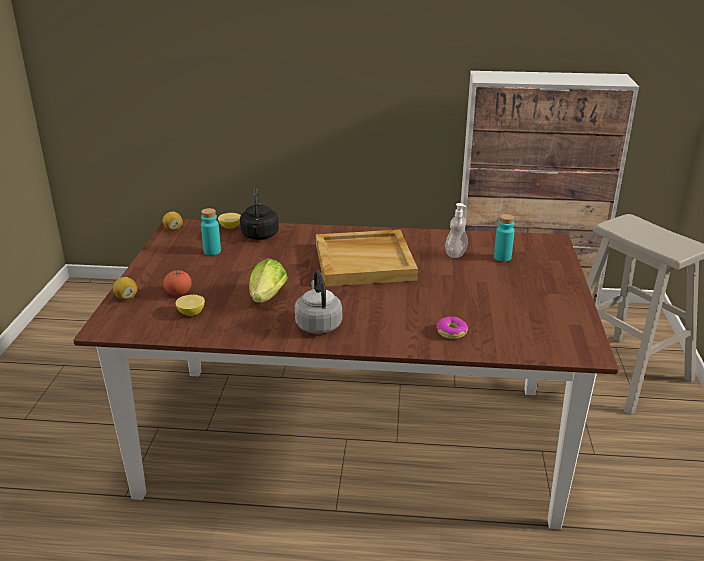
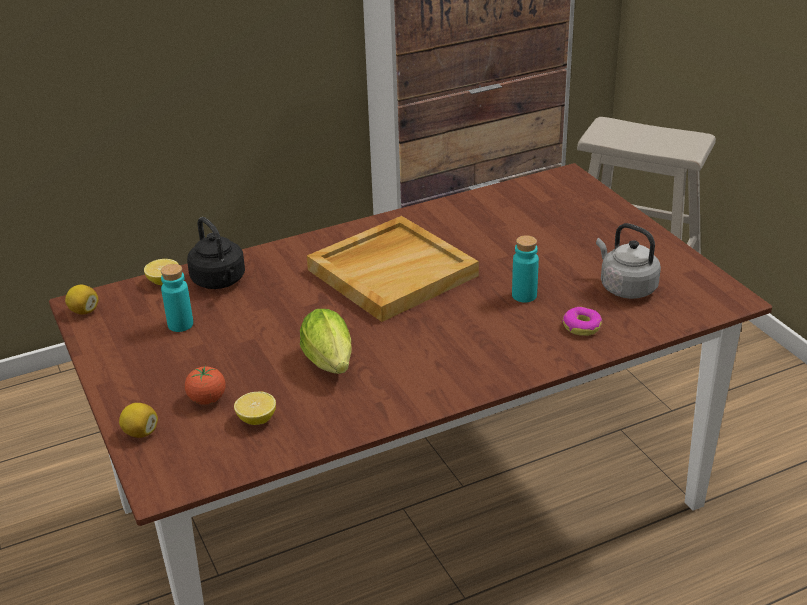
camera: 30 degrees left, 5 degrees up
grey kettle [295,271,342,334] -> grey kettle moved to [596,223,661,299]
soap dispenser [445,203,468,258] -> none
turquoise bottle [494,214,515,262] -> turquoise bottle moved to [512,235,539,303]

